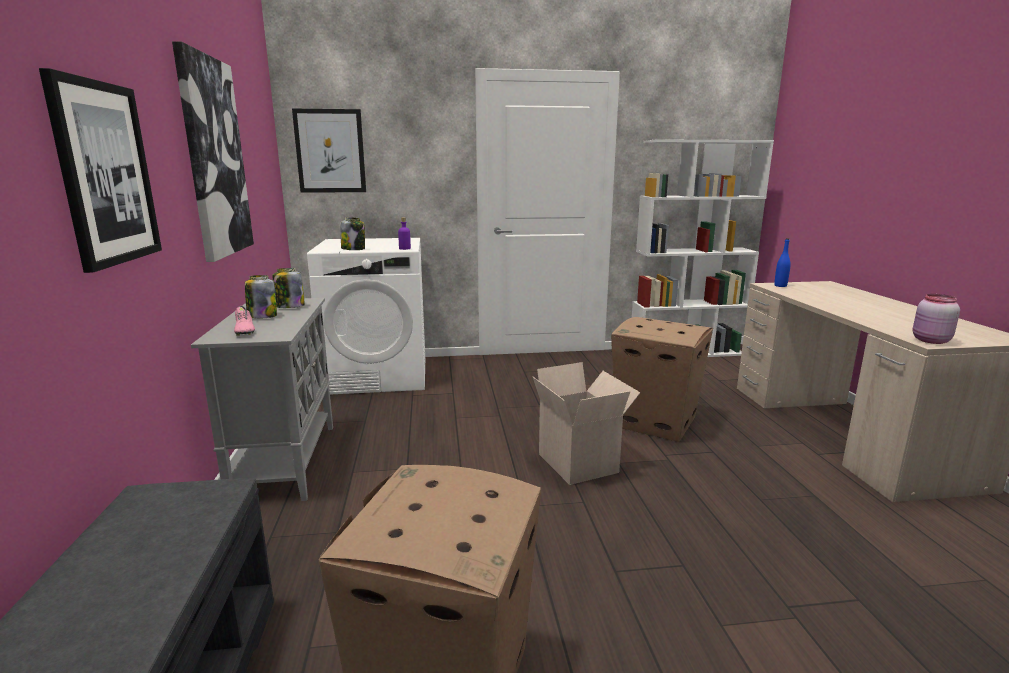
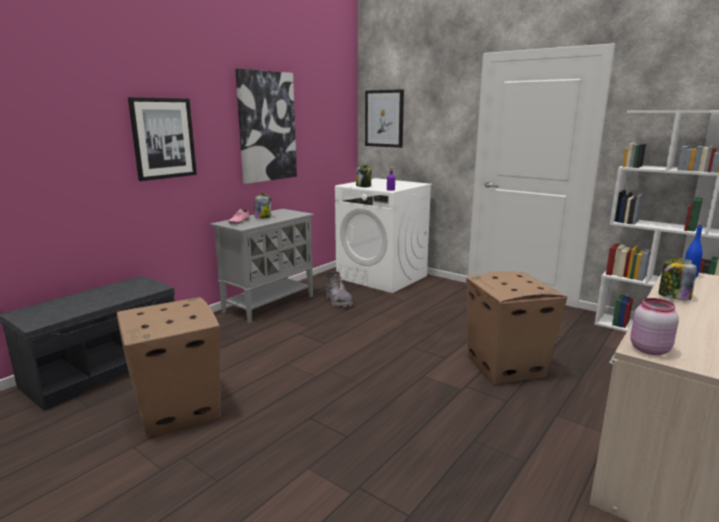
camera: 45 degrees right, 0 degrees up
jar [273,268,305,308] -> jar moved to [658,257,697,300]
cardboard box [533,362,640,485] -> none
none -> grey boot [326,271,353,307]

